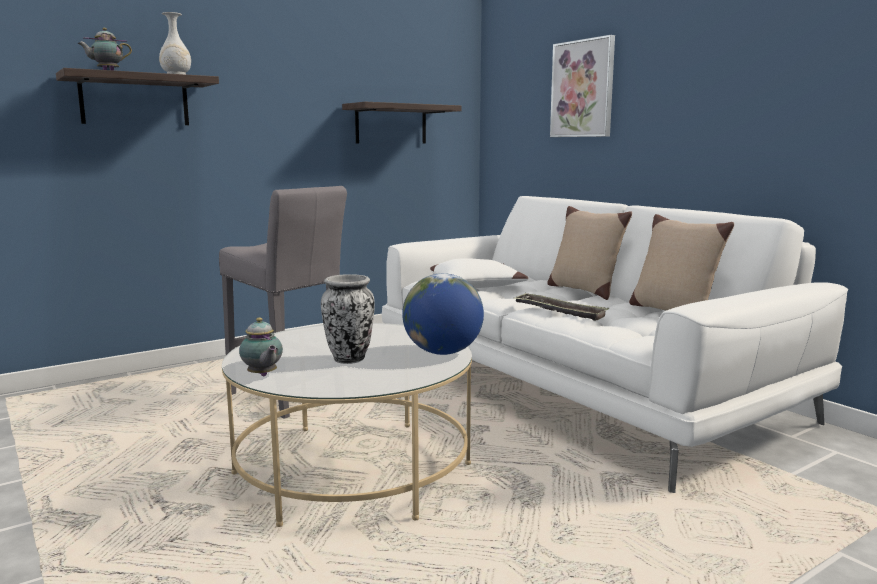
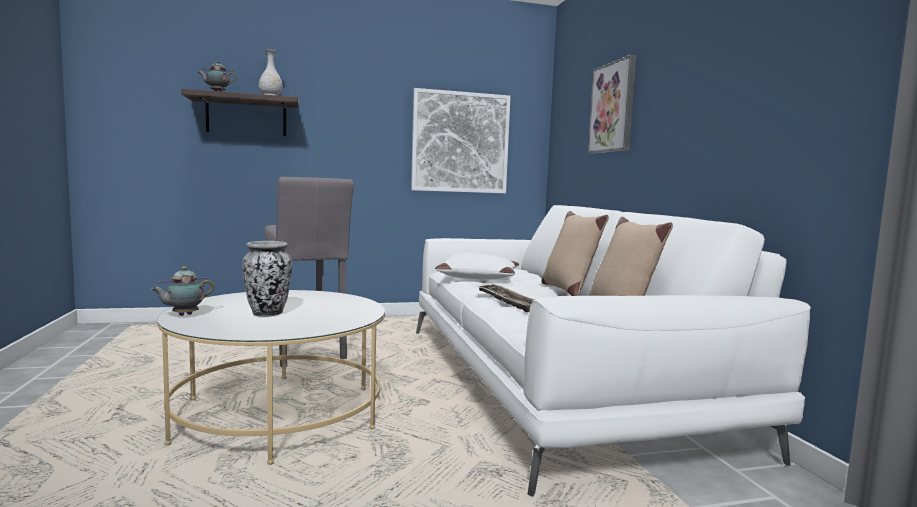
camera: 20 degrees right, 5 degrees down
teapot [239,317,283,376] -> teapot turned 60 degrees clockwise [151,266,214,316]
shelf [342,102,462,144] -> picture [411,88,511,193]
globe [402,273,484,355] -> none

